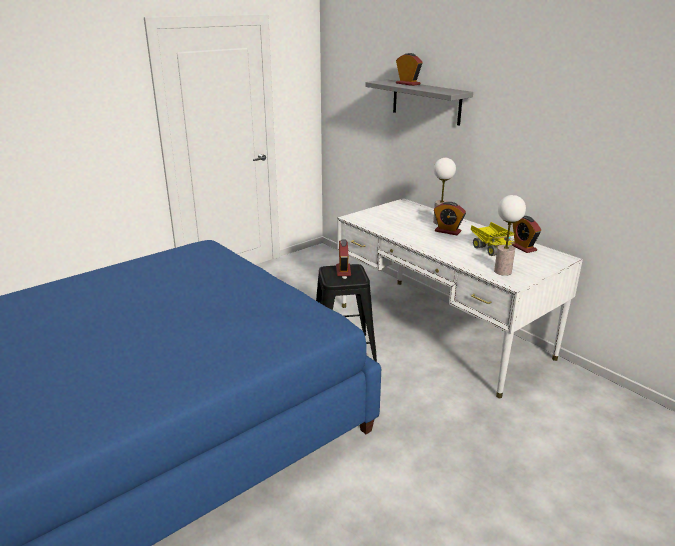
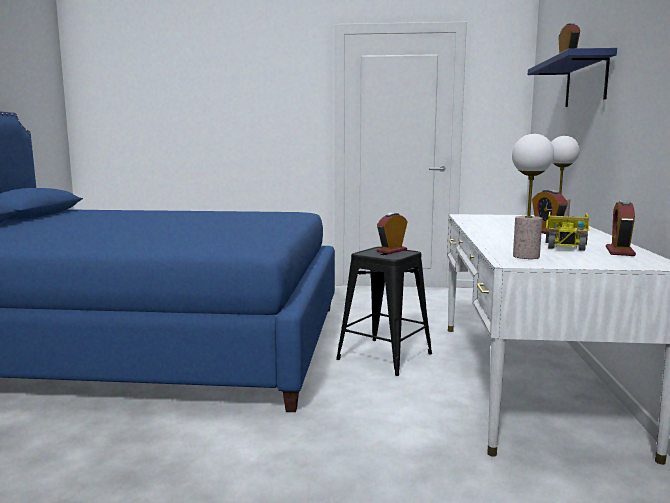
camera: 45 degrees right, 15 degrees down
grey shelf [365,80,473,125] -> blue shelf [528,48,617,107]

